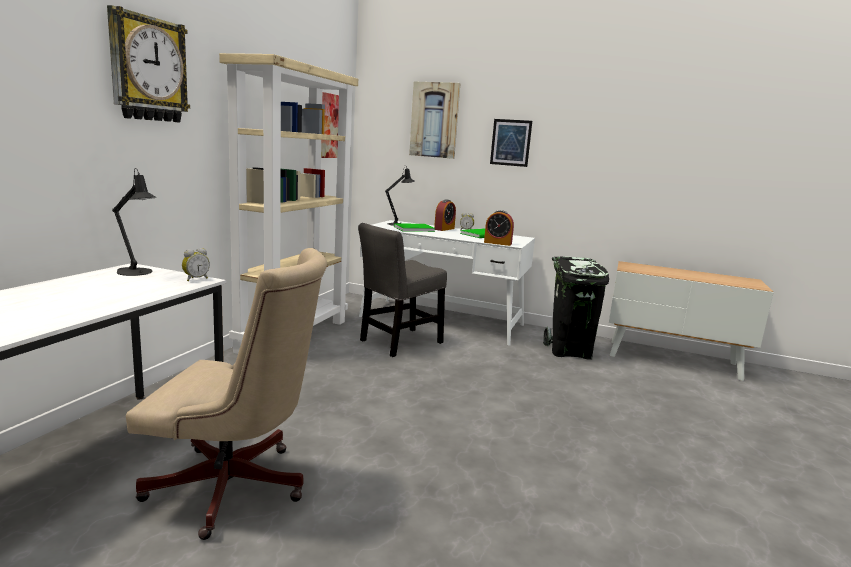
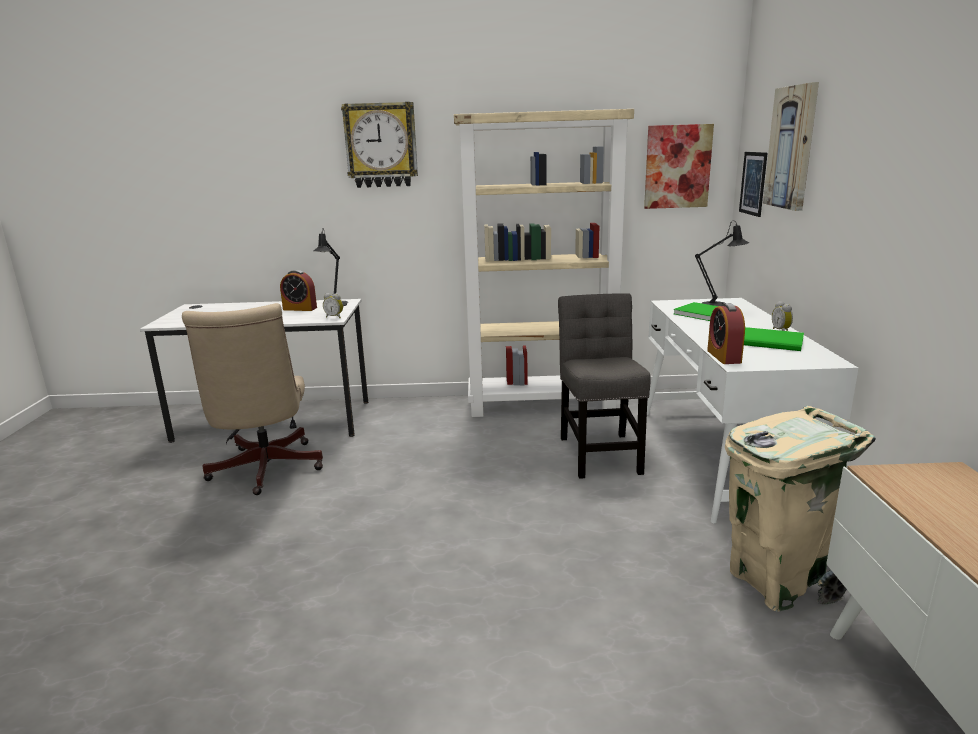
camera: 70 degrees right, 5 degrees up
grey chair [358,223,447,357] -> grey chair turned 60 degrees clockwise [558,293,651,479]
alarm clock [434,199,456,231] -> alarm clock moved to [280,270,317,311]
picture [490,119,532,167] -> picture moved to [739,152,768,217]
black trash can [543,257,609,360] -> beige trash can [725,406,876,612]

